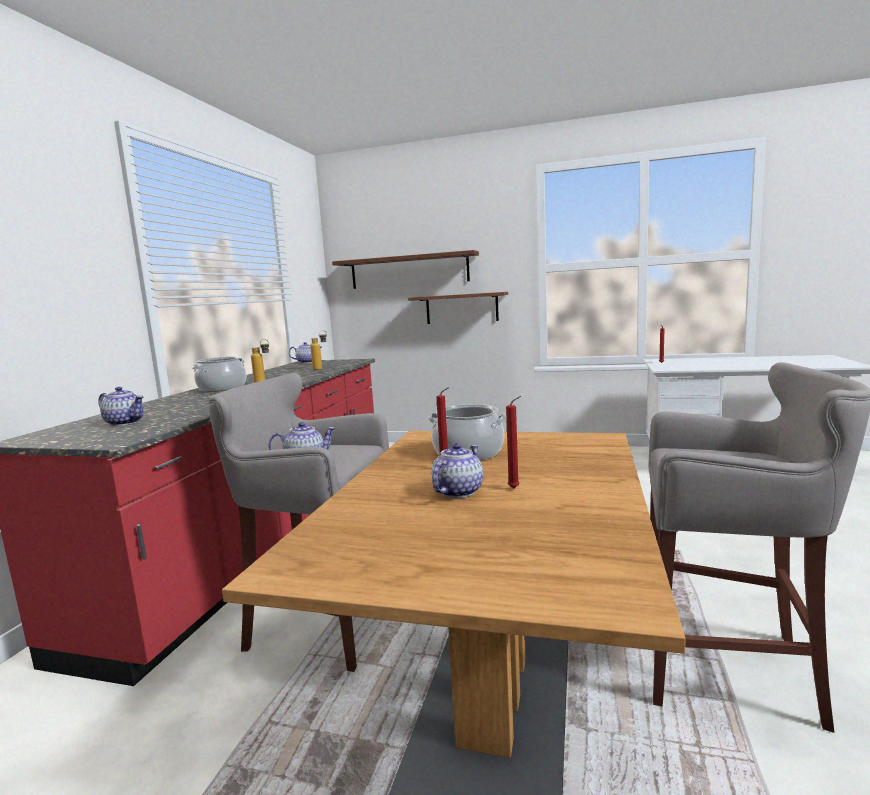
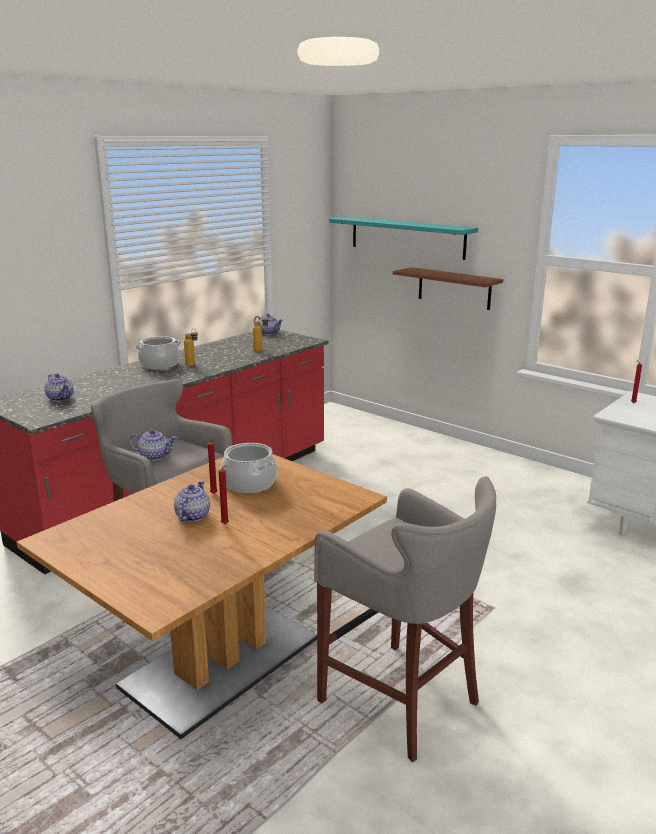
camera: 25 degrees right, 10 degrees up
brown shelf [332,250,479,289] -> turquoise shelf [329,217,478,260]
teapot [432,443,483,498] -> teapot turned 45 degrees counterclockwise [174,481,210,522]

